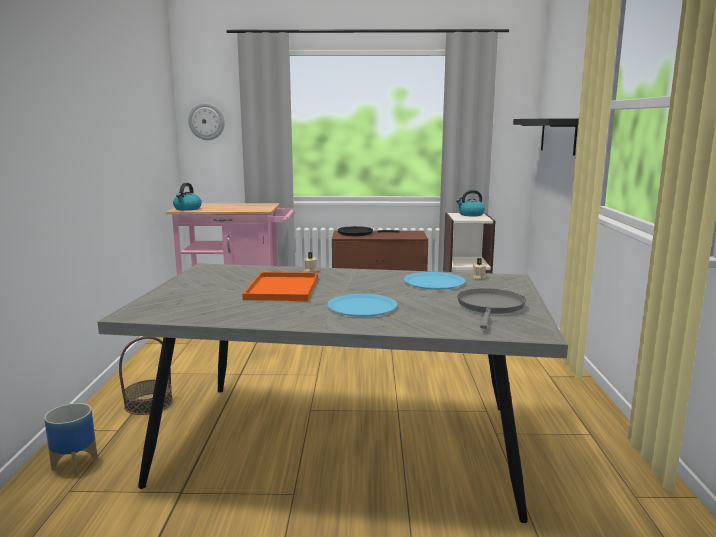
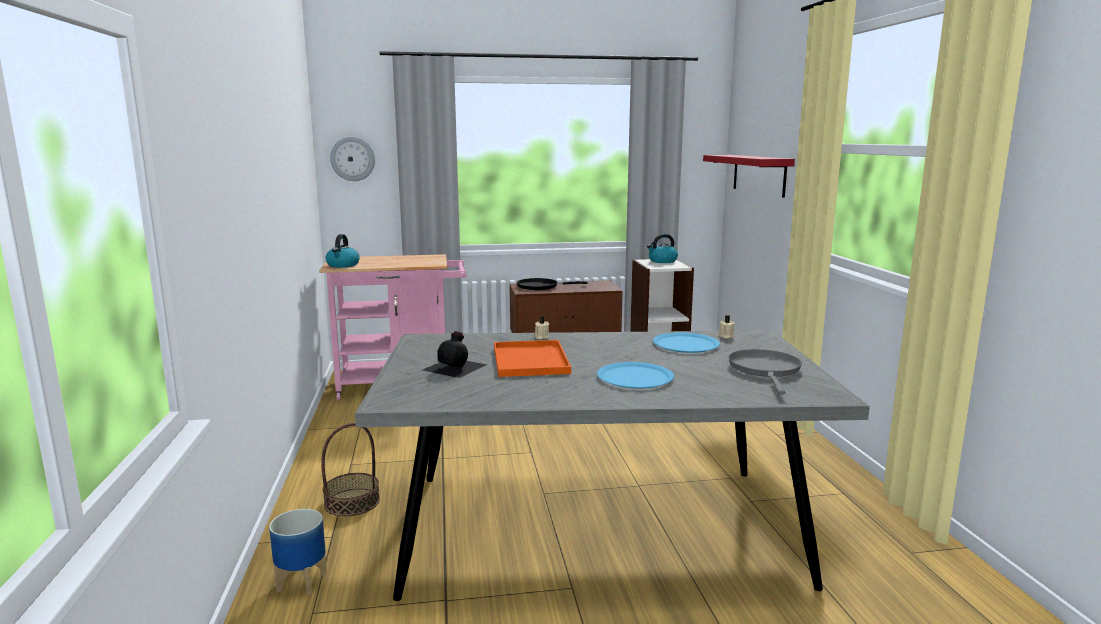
camera: 10 degrees left, 0 degrees up
black shelf [513,118,579,156] -> red shelf [703,155,795,198]
none -> black bottle [423,331,487,378]

